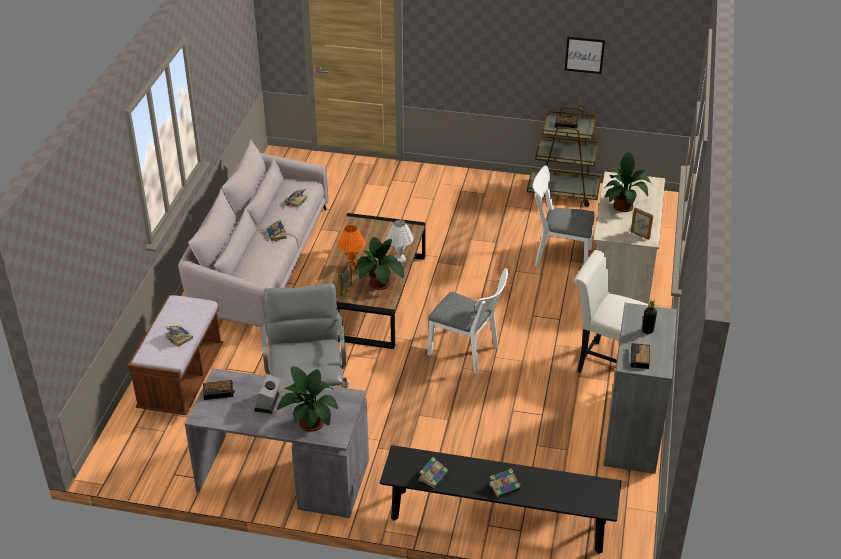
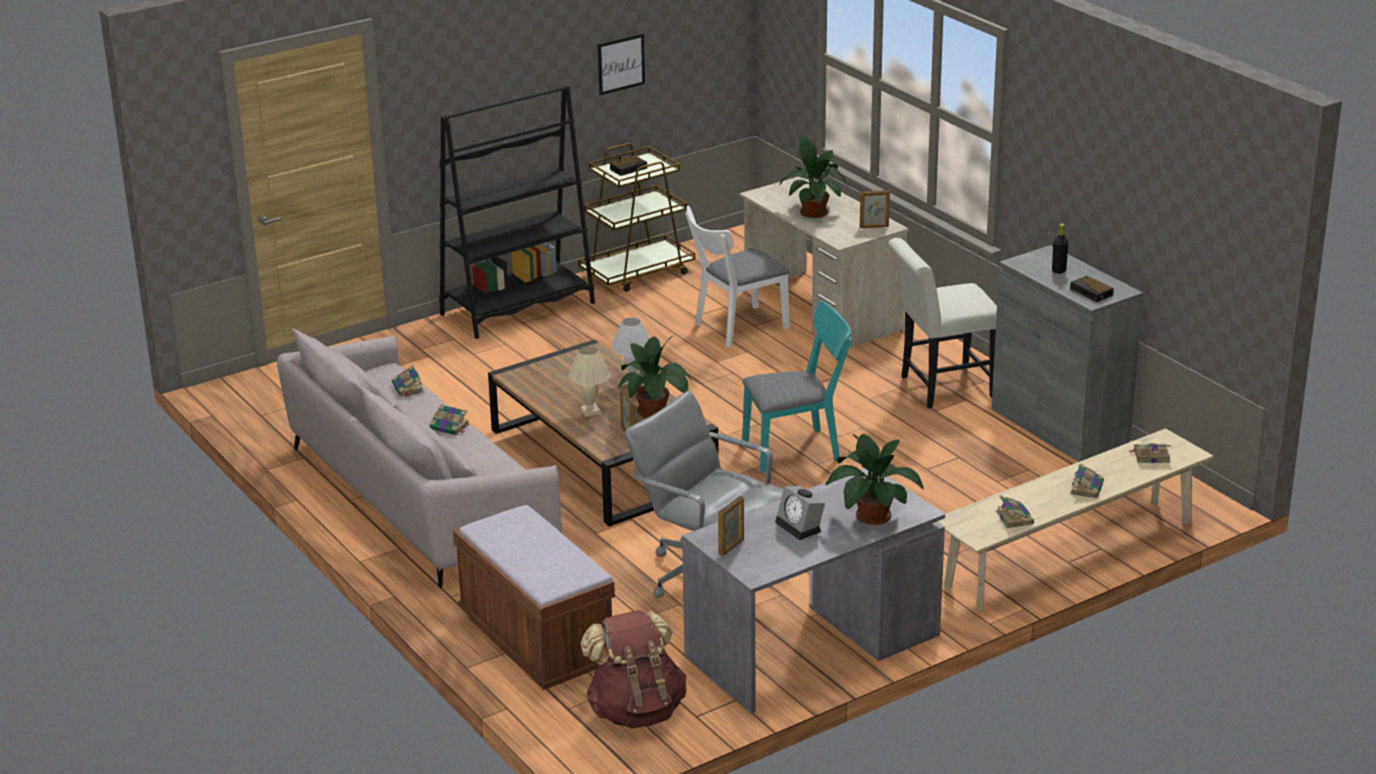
camera: 45 degrees left, 10 degrees down
book [165,325,193,347] -> book moved to [1129,443,1171,463]
alarm clock [203,380,235,400] -> picture frame [718,496,744,556]
orange table lamp [338,225,365,270] -> beige table lamp [568,346,611,417]
black bench [380,445,621,554] -> beige bench [937,428,1214,611]
white chair [427,268,509,374] -> turquoise chair [742,301,852,473]
none -> black bookcase [439,86,595,339]
none -> brown backpack [581,611,687,729]

